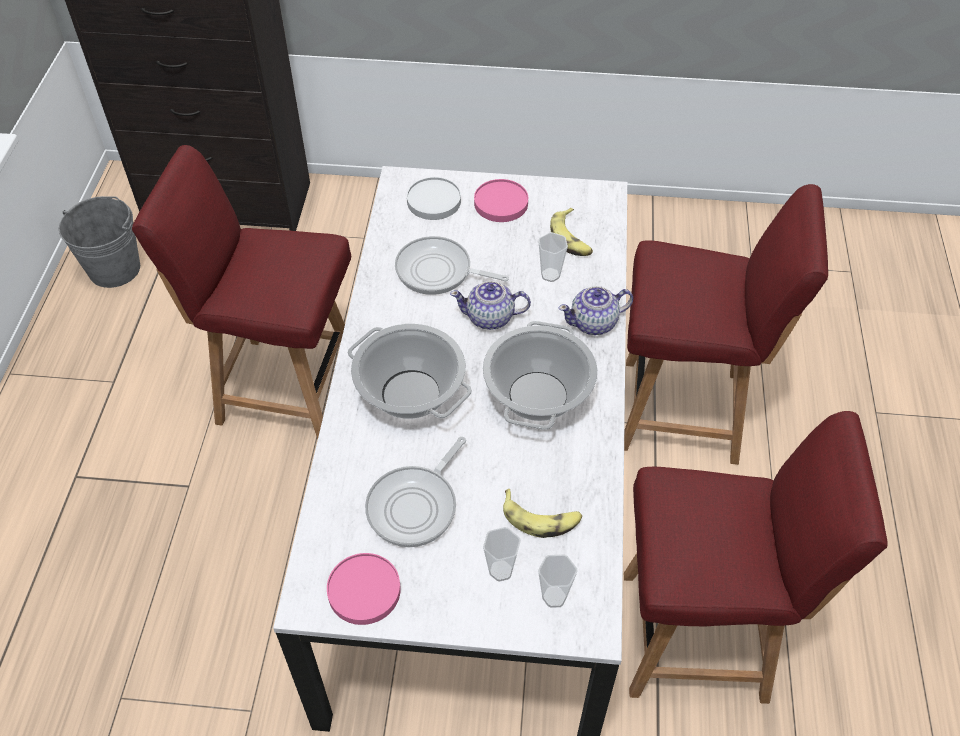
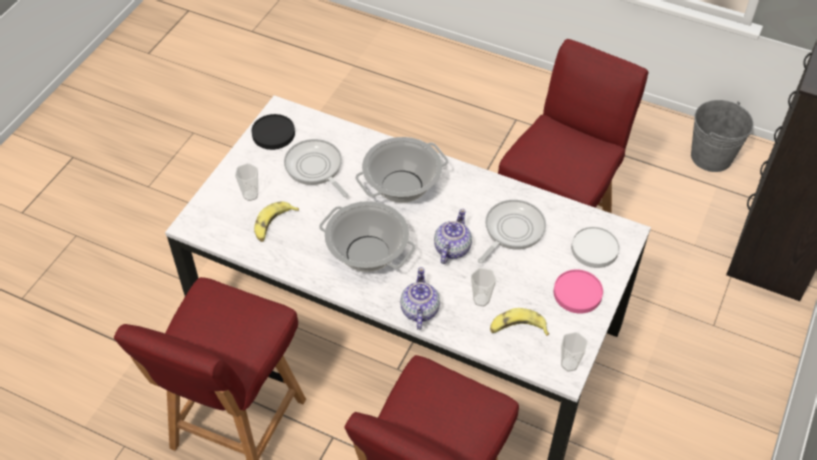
camera: 110 degrees right, 0 degrees up
pink plate [327,553,401,625] -> black plate [251,114,295,150]
cup [538,554,578,608] -> cup moved to [561,332,588,372]

